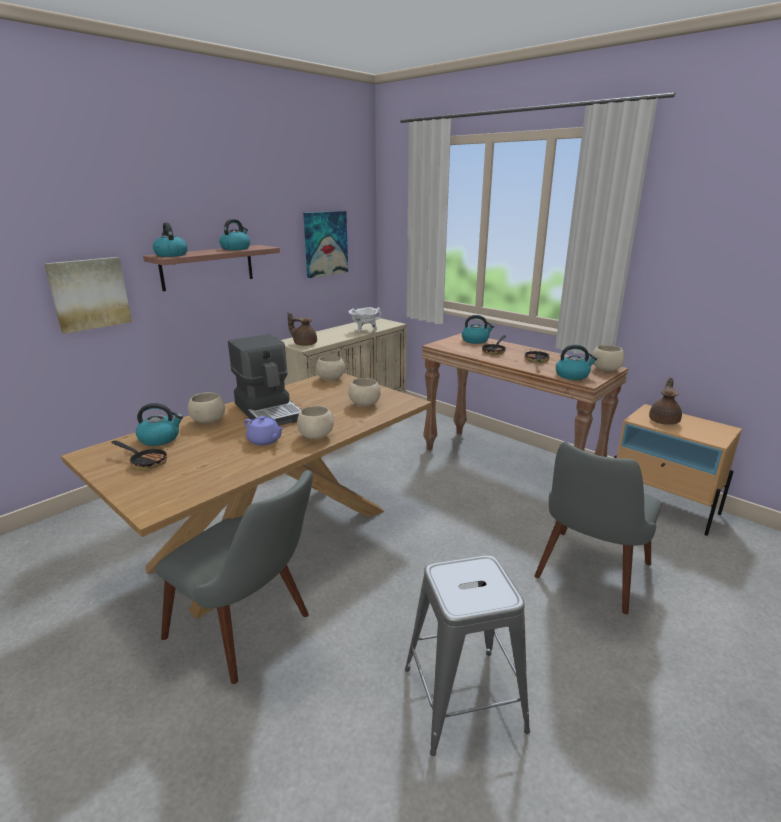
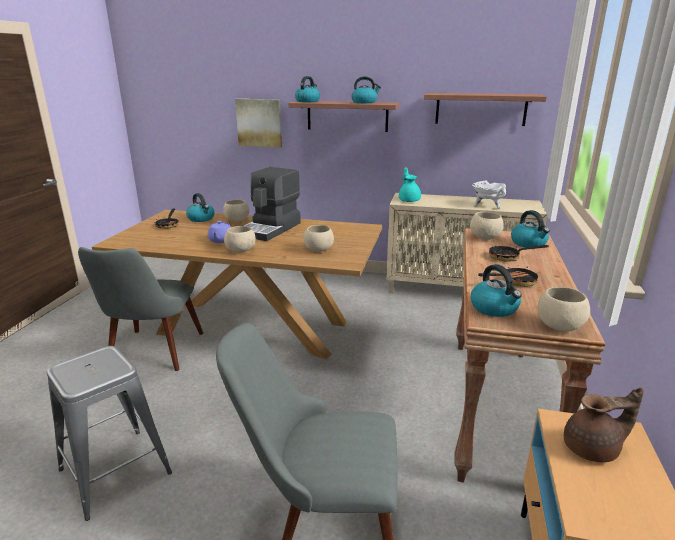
camera: 60 degrees right, 0 degrees up
brown teapot [288,312,317,346] -> turquoise teapot [399,168,421,202]
picture [303,211,348,278] -> shelf [424,93,547,126]
beige bowl [316,356,345,380] -> beige bowl moved to [470,212,504,240]

